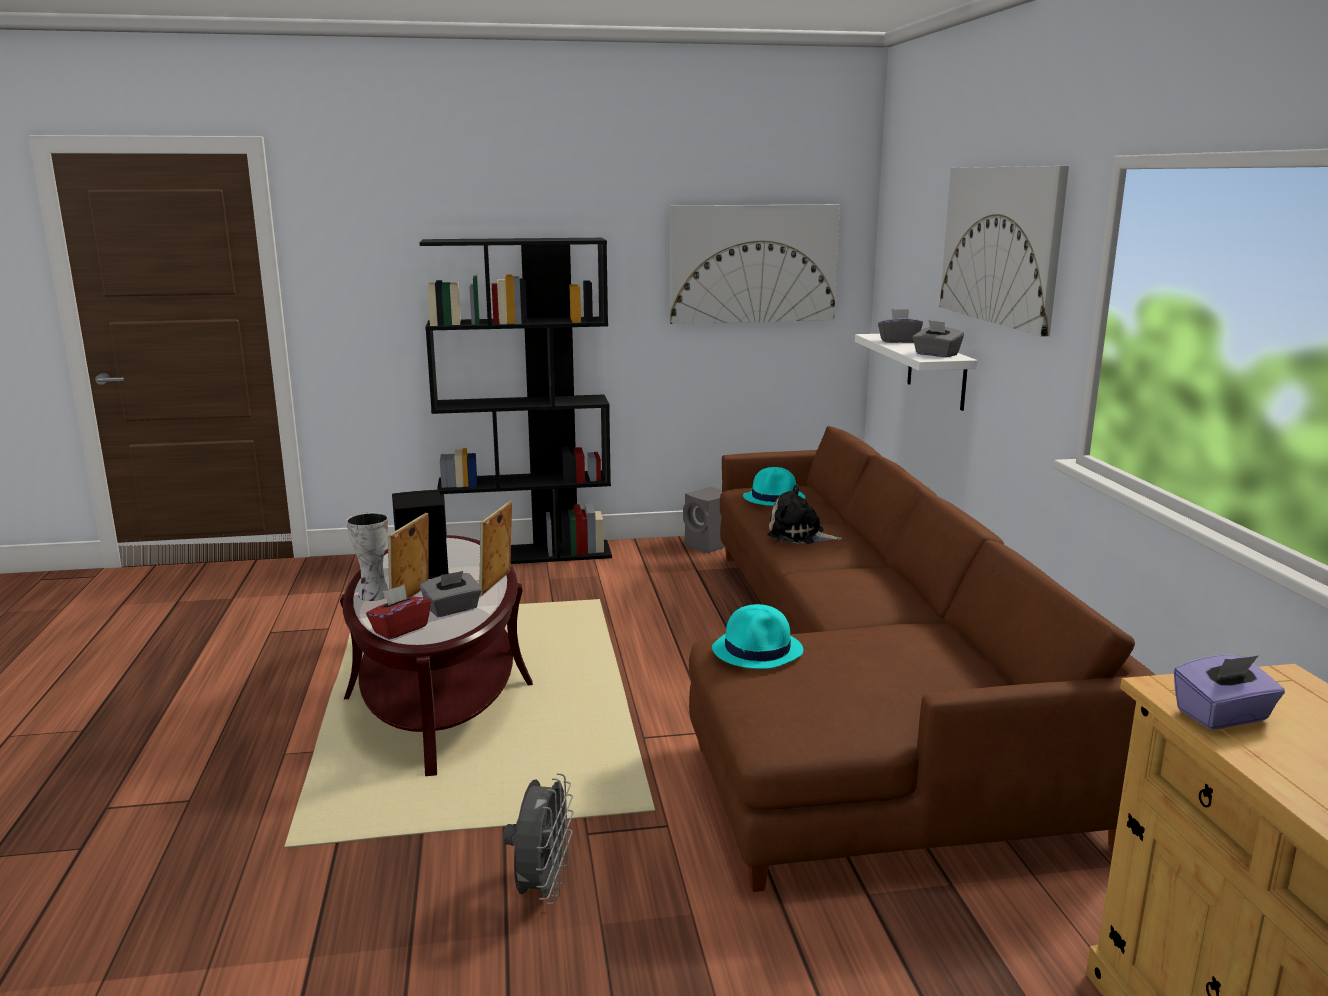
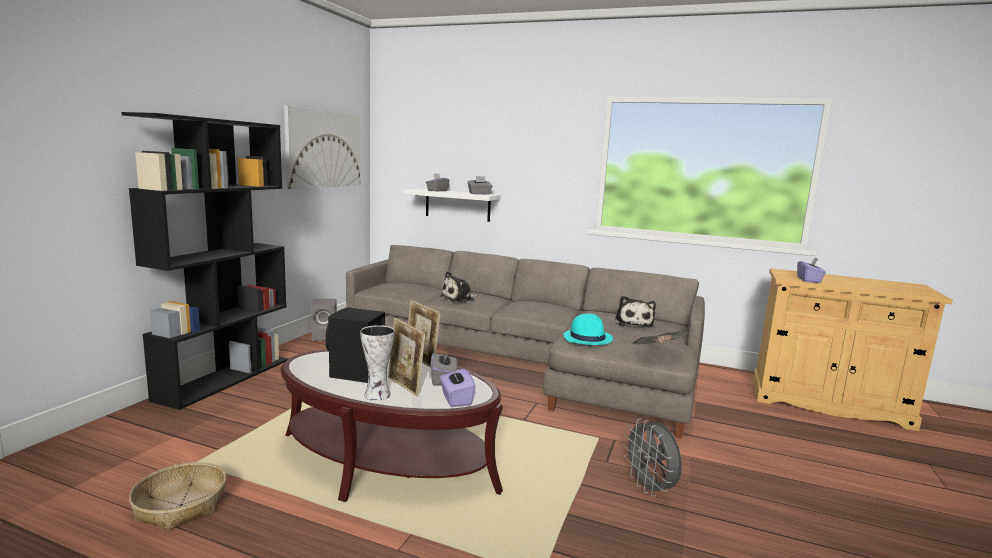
camera: 60 degrees left, 5 degrees down
red tissue box [366,585,431,640] -> purple tissue box [440,369,476,407]
grey fan [503,773,573,904] -> grey fan turned 150 degrees counterclockwise [623,418,682,497]
brown sofa [689,426,1155,892] -> grey sofa [346,245,705,438]
turquoise hat [743,467,805,506] -> none
picture [940,166,1069,337] -> none
none -> basket [129,462,226,530]
none -> plush toy [615,296,656,327]
none -> newspaper [632,331,690,344]

